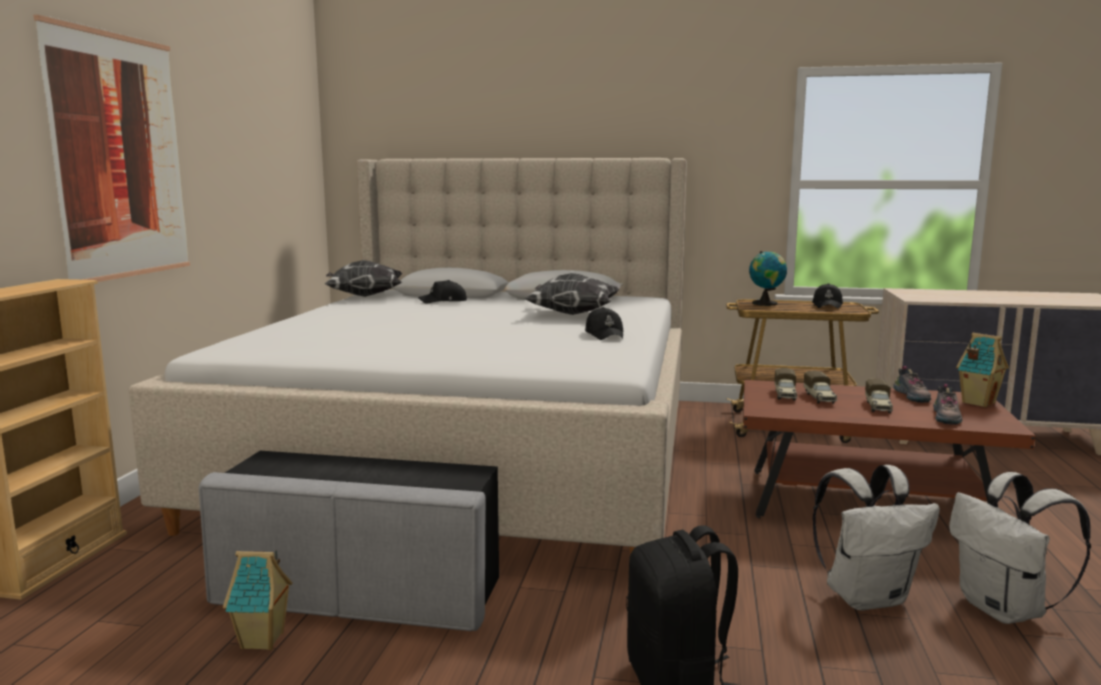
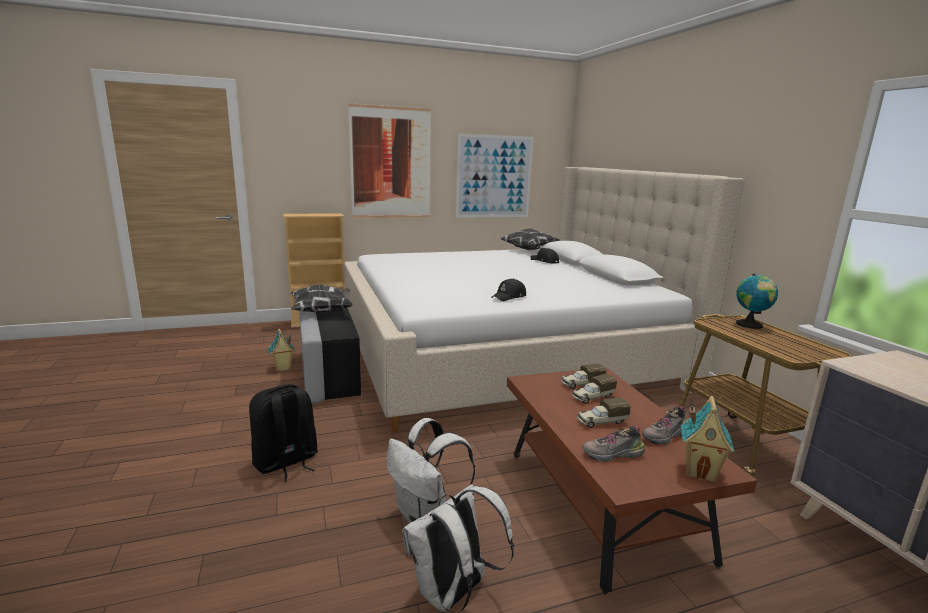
camera: 60 degrees right, 5 degrees up
pillow [525,273,620,315] -> pillow moved to [290,284,353,313]
black cap [812,283,843,309] -> none
none -> picture [455,133,533,218]

